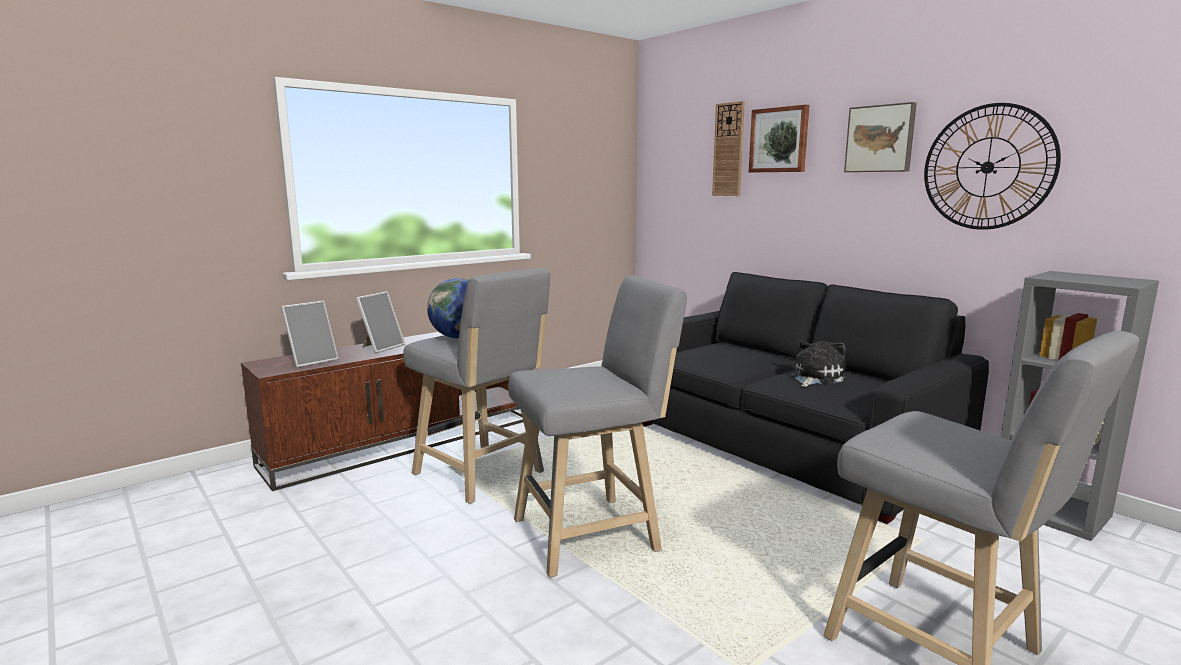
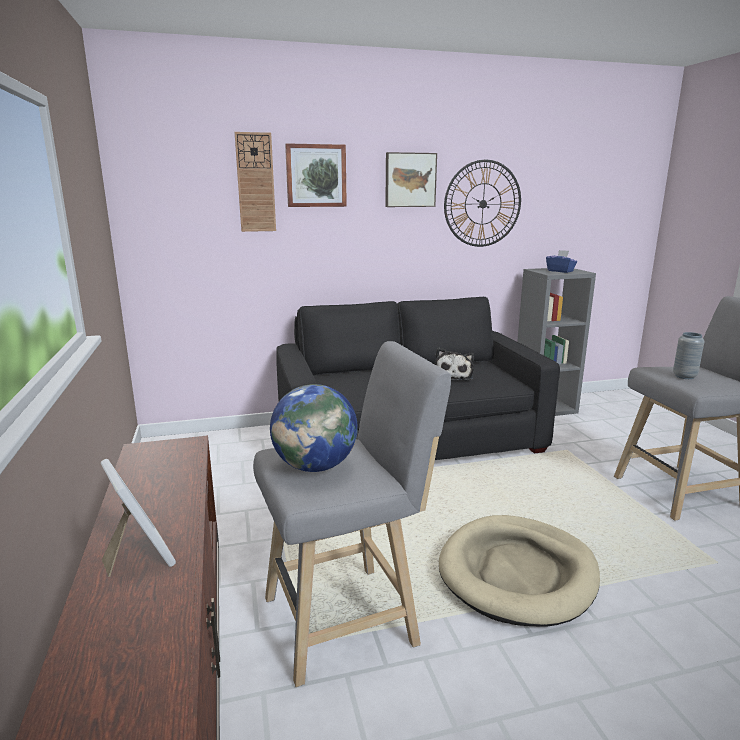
camera: 65 degrees left, 5 degrees up
picture frame [281,301,339,368] -> none
grey stool [508,276,687,577] -> beige dog bed [439,515,600,627]
plush toy [791,341,846,387] -> plush toy turned 150 degrees counterclockwise [435,348,474,381]
none -> blue tissue box [546,250,577,273]
none -> grey vase [673,332,704,379]

